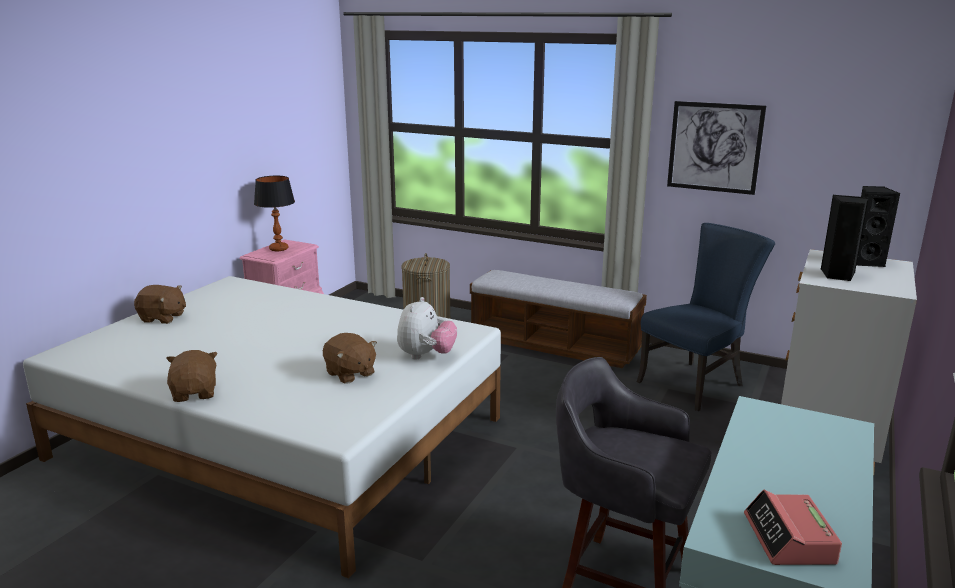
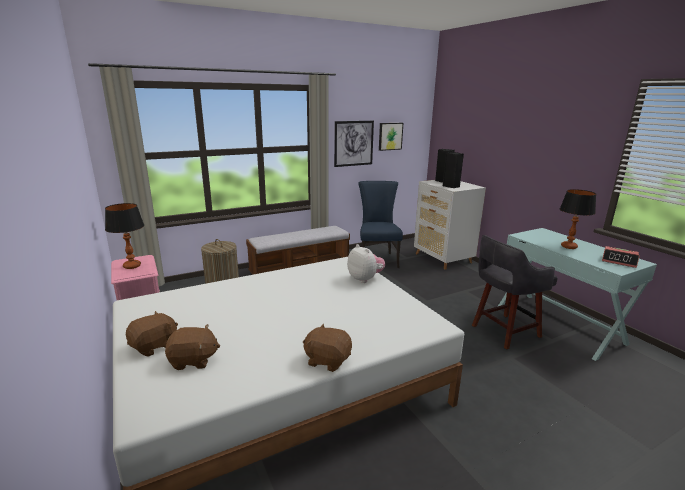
camera: 55 degrees left, 0 degrees up
brown plush toy [323,333,377,384] -> brown plush toy moved to [165,324,220,370]
none -> picture [379,123,403,151]
none -> table lamp [560,189,596,249]

